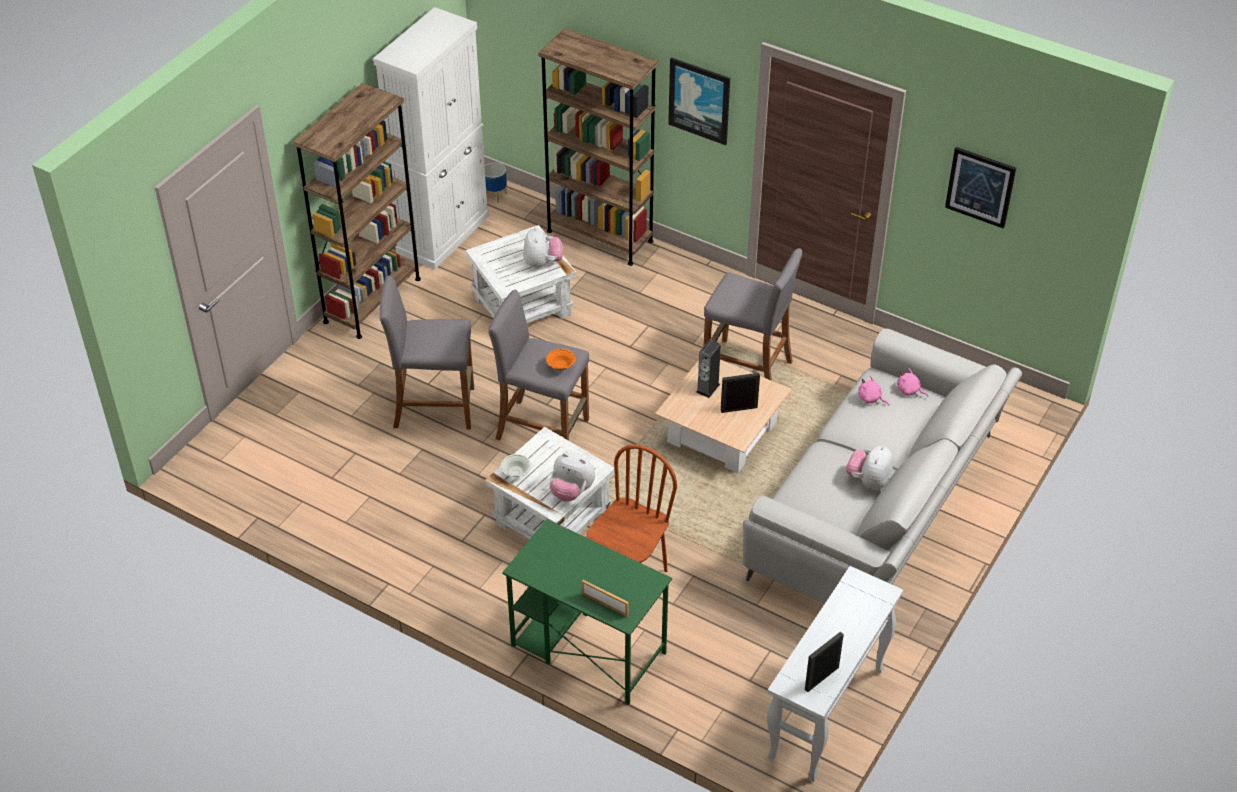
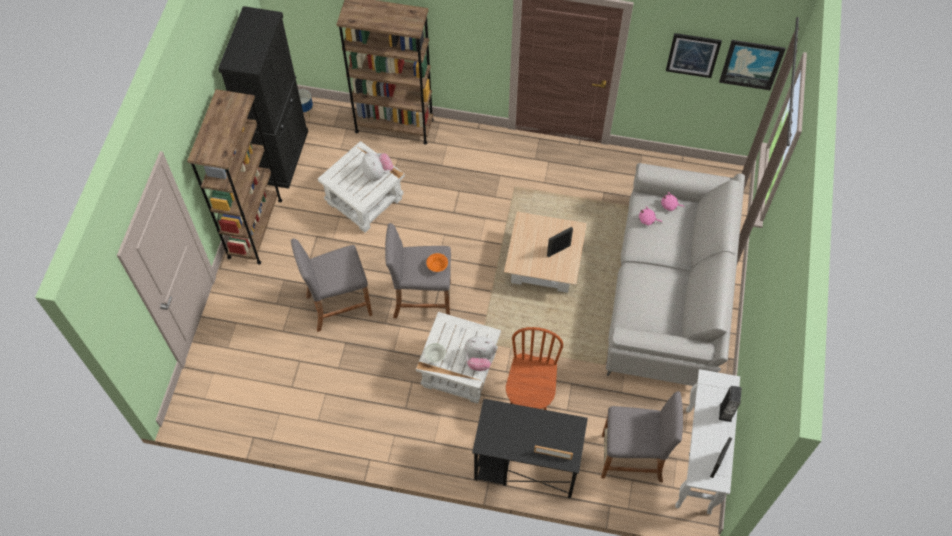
camera: 20 degrees left, 15 degrees up
white cabinet [373,7,489,269] -> black cabinet [218,6,308,189]
green desk [502,519,672,705] -> black desk [472,399,588,498]
picture [668,57,730,145] -> picture moved to [719,40,786,90]
speaker [696,340,721,398] -> speaker moved to [719,386,742,422]
grey stool [704,248,802,381] -> grey stool moved to [601,391,683,482]
plush toy [846,445,893,489] -> none

